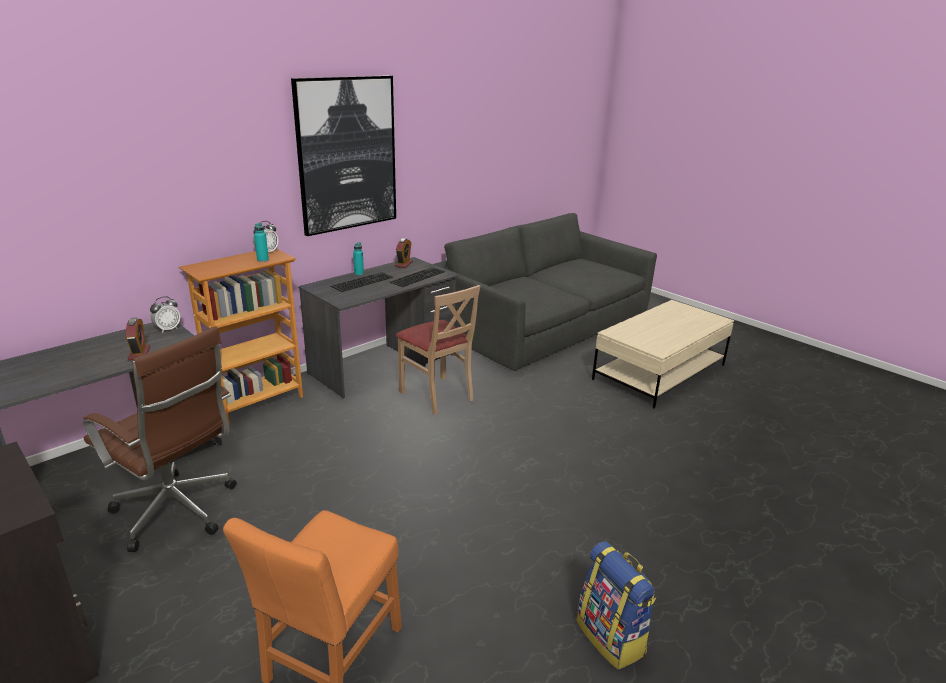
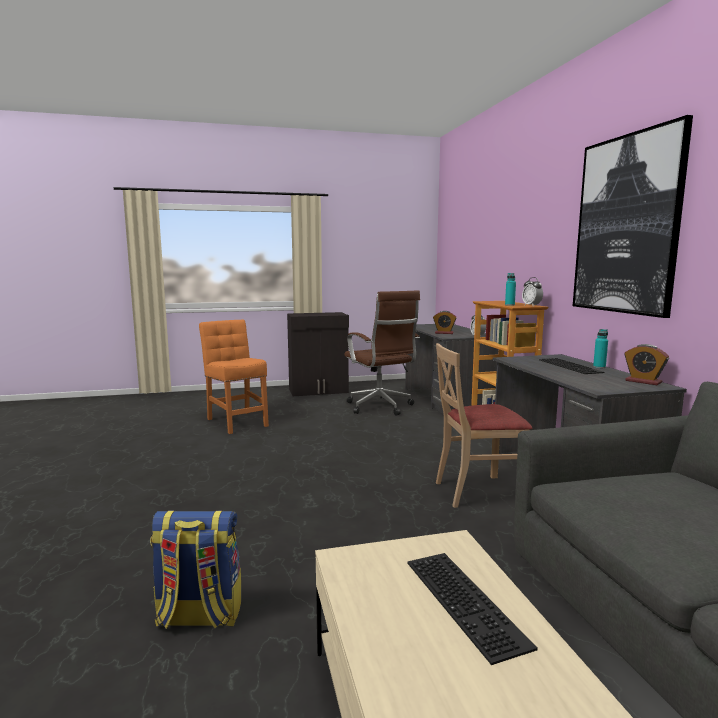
camera: 120 degrees right, 15 degrees down
brown office chair [83,326,237,552] -> brown office chair turned 90 degrees counterclockwise [345,290,420,416]
keyboard [389,267,445,287] -> keyboard moved to [407,553,538,665]
backpack [577,541,656,670] -> backpack moved to [150,510,241,629]

